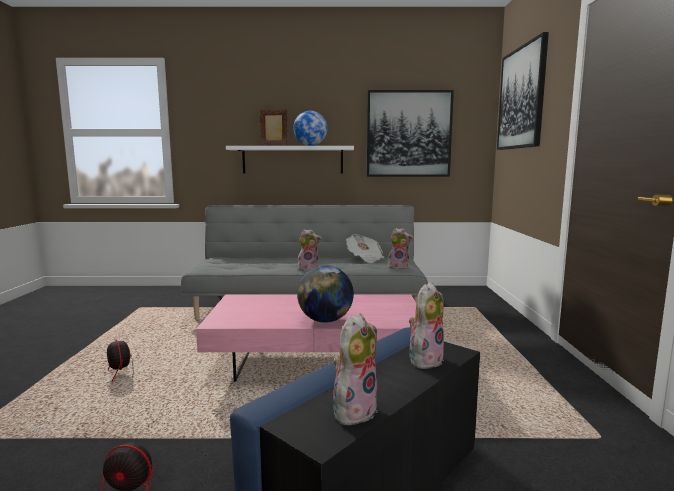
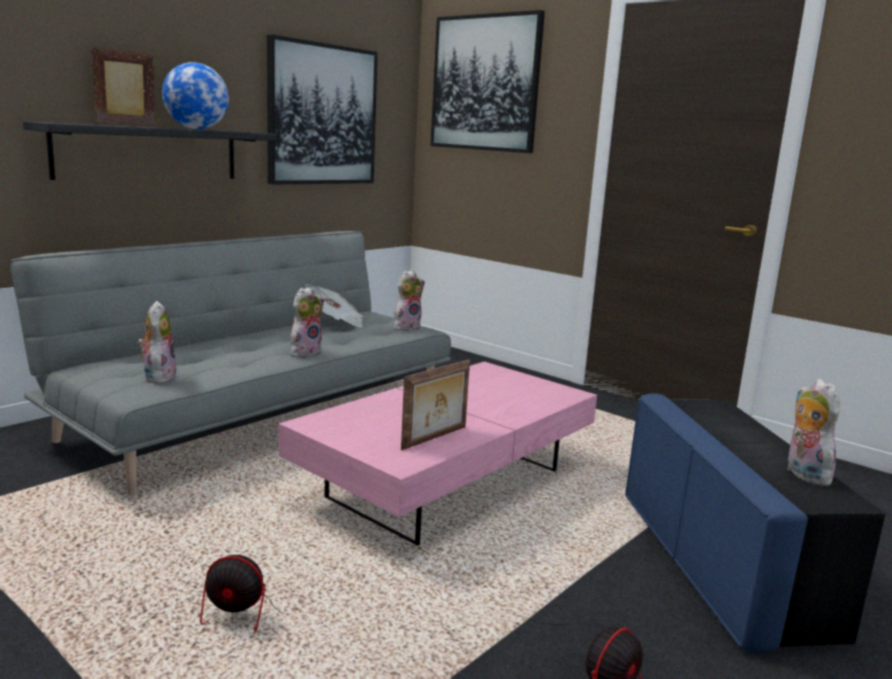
camera: 50 degrees left, 5 degrees up
white shelf [226,146,354,173] -> black shelf [23,121,277,180]
globe [297,265,354,323] -> none
plush toy [409,282,444,370] -> plush toy moved to [138,301,177,384]
none -> picture frame [401,359,470,450]

